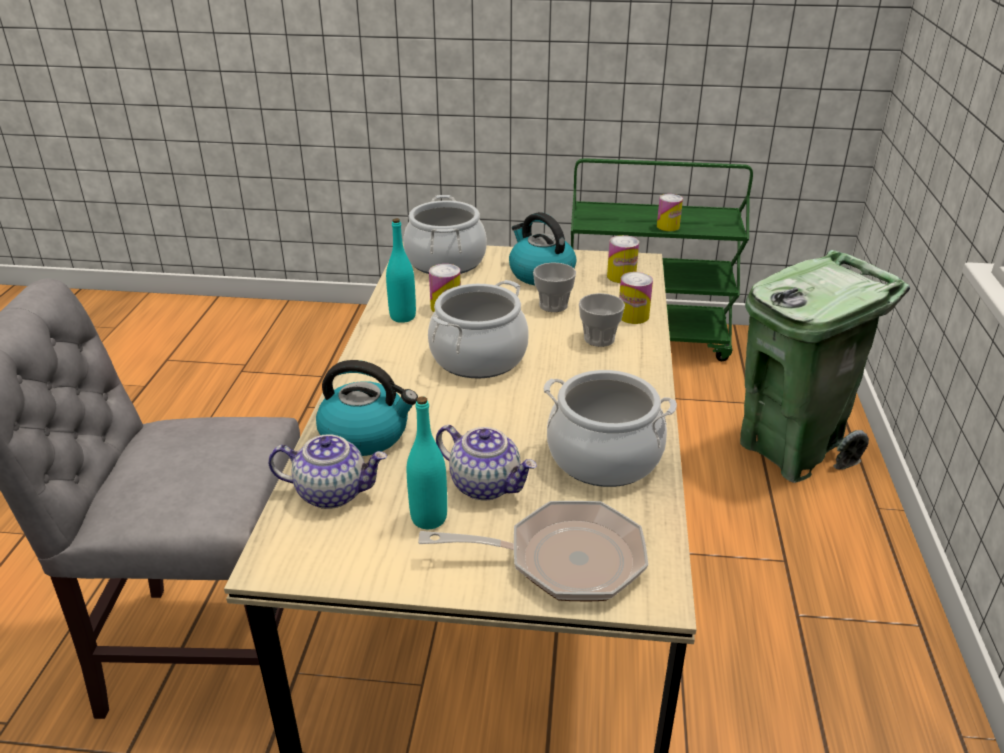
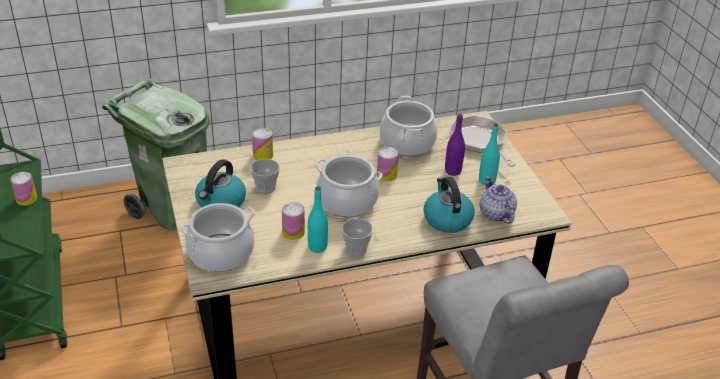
camera: 115 degrees left, 5 degrees up
teapot [436,425,537,500] -> purple bottle [445,114,465,176]
cup [579,293,625,347] -> cup moved to [341,218,373,256]
can [607,235,639,283] -> can moved to [377,147,399,181]

